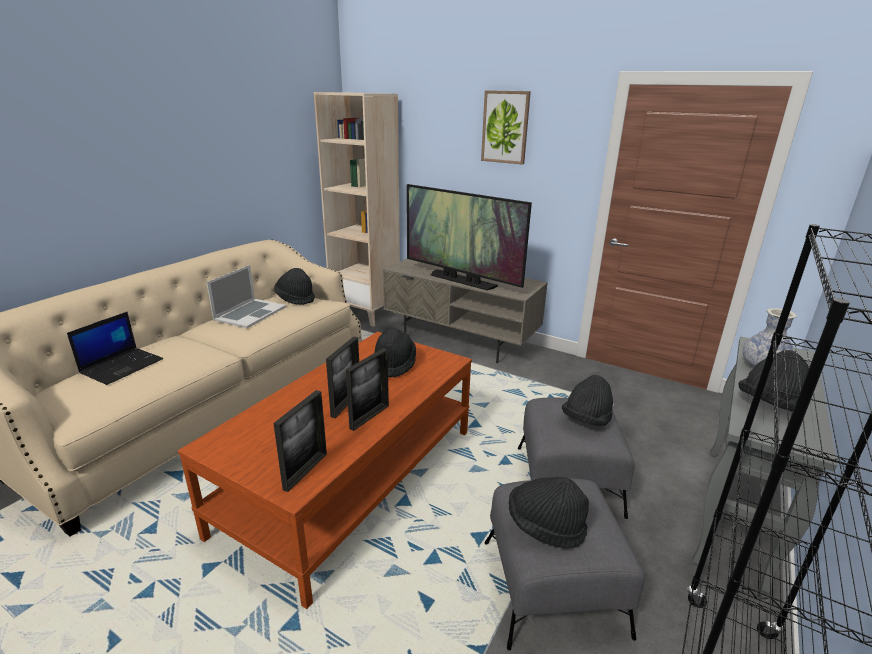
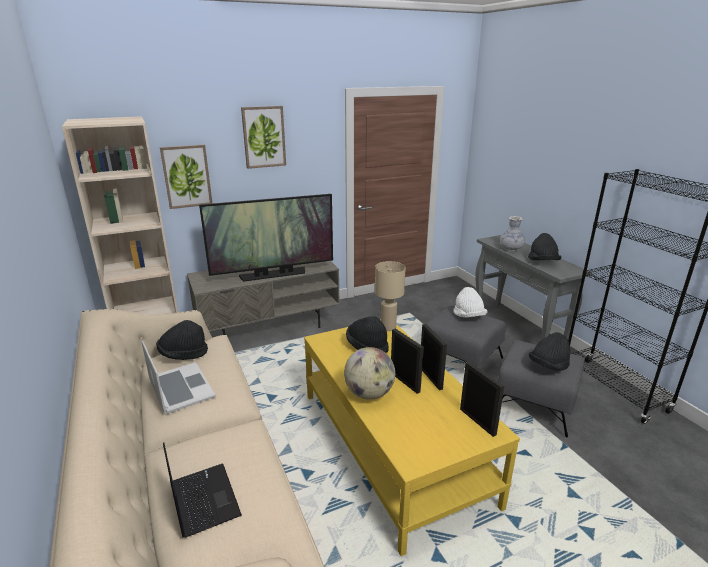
camera: 55 degrees left, 0 degrees up
brown coffee table [178,332,472,609] -> yellow coffee table [304,319,520,556]
black hat [562,375,613,426] -> white hat [454,287,488,318]
none -> picture [160,145,212,209]
none -> globe [344,347,395,399]
none -> beige table lamp [375,261,406,331]

